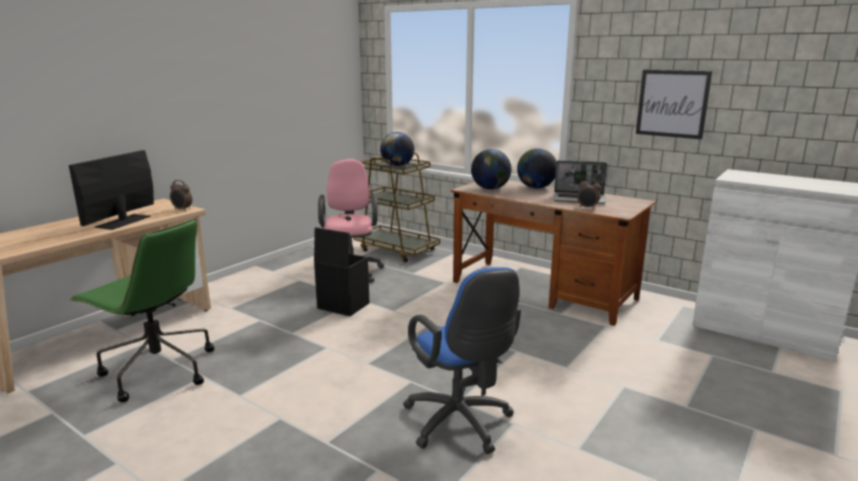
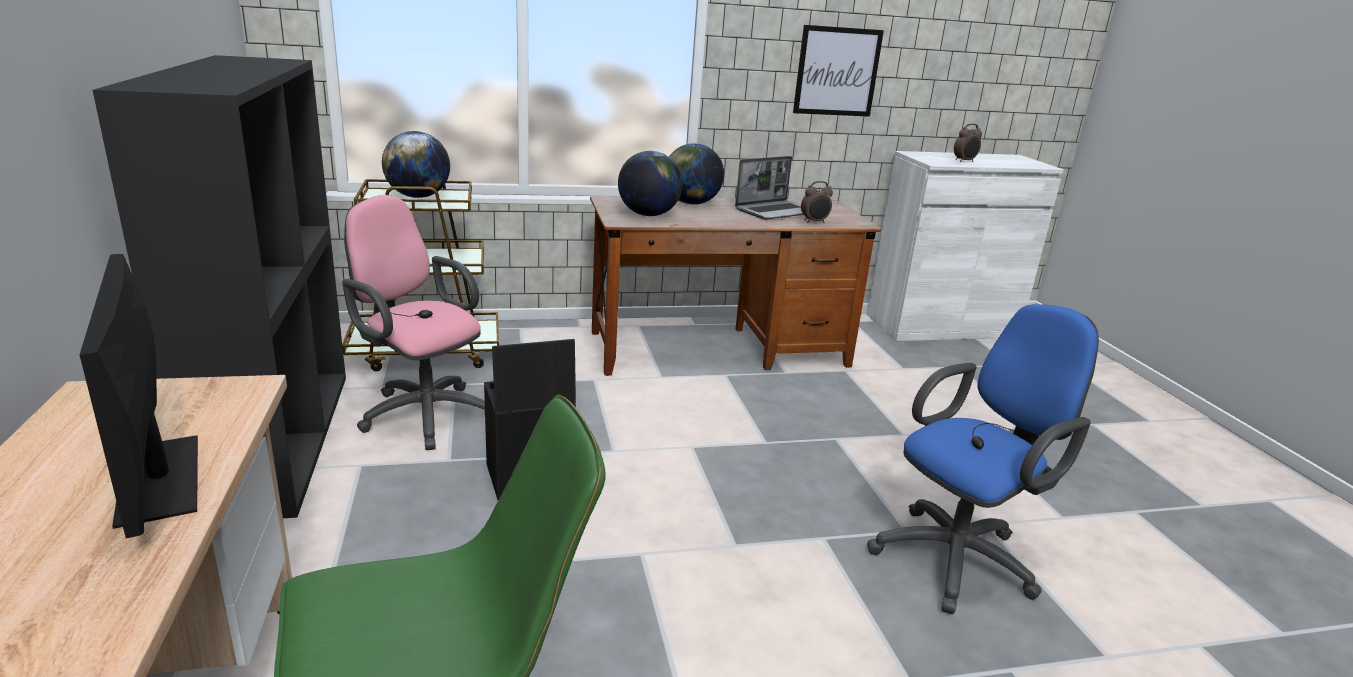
camera: 50 degrees left, 5 degrees up
alarm clock [170,180,192,211] -> alarm clock moved to [954,124,982,162]
blue office chair [403,267,521,454] -> blue office chair turned 45 degrees counterclockwise [867,304,1099,614]
none -> black bookcase [93,55,346,518]

